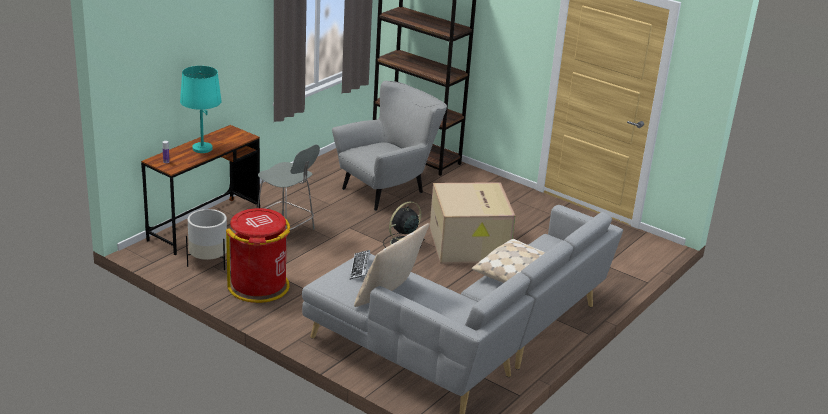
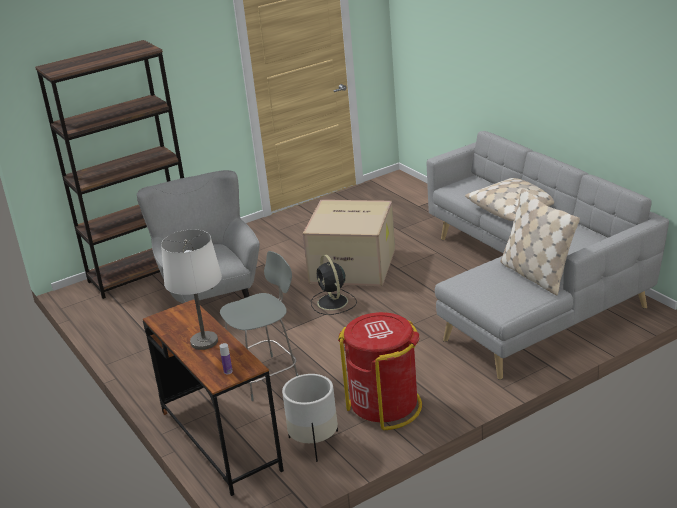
camera: 65 degrees left, 0 degrees up
turquoise table lamp [180,66,222,153] -> white table lamp [161,229,222,350]
keyboard [350,250,370,280] -> none

